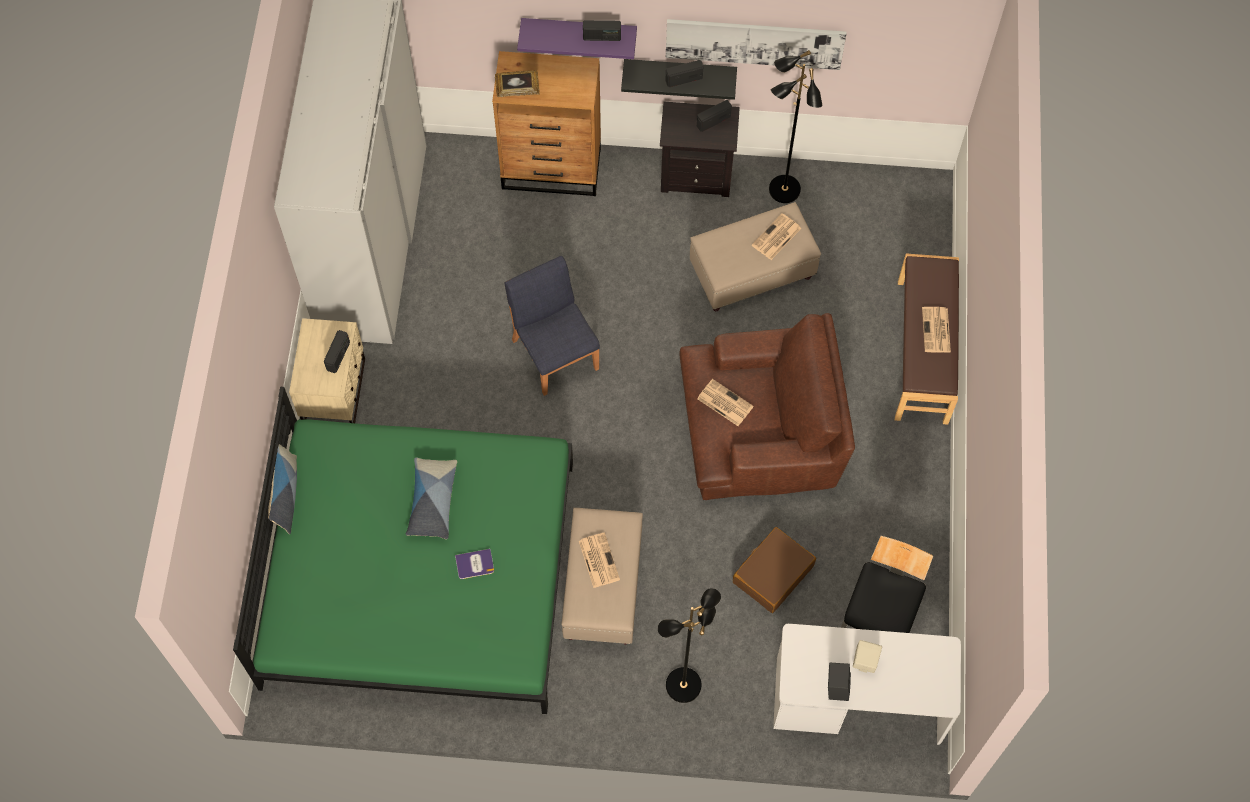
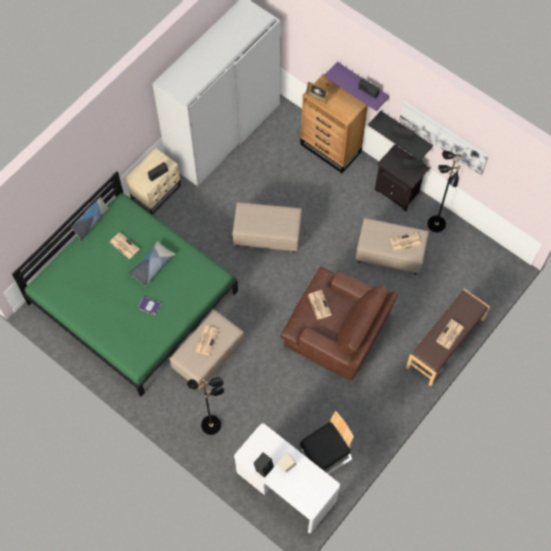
camera: 35 degrees right, 0 degrees up
blue chair [505,256,600,396] -> beige ottoman [232,202,302,253]
brown suitcase [733,527,816,613] -> none
none -> newspaper [110,232,140,259]

